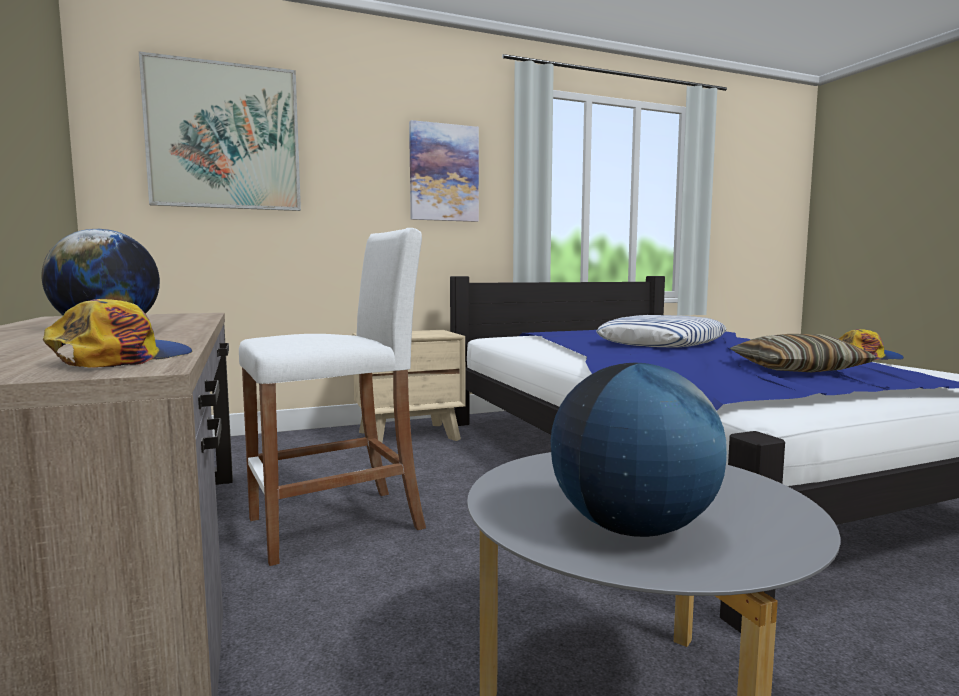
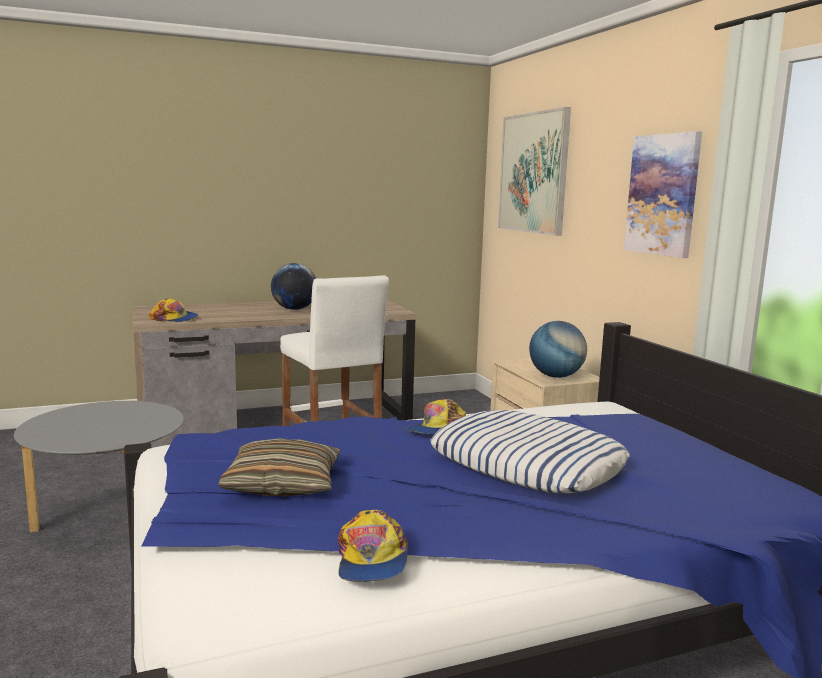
camera: 90 degrees right, 5 degrees up
globe [551,362,727,537] -> globe moved to [529,321,587,378]
none -> cap [407,399,466,434]

